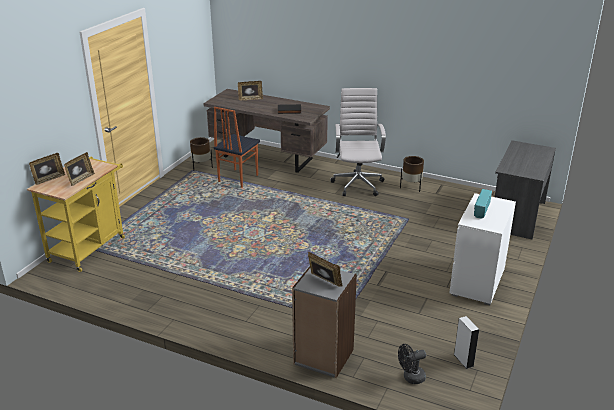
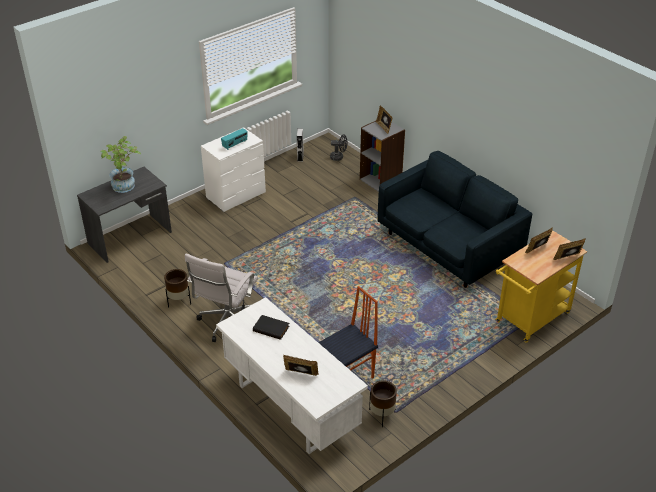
camera: 155 degrees left, 10 degrees up
brown desk [203,89,330,173] -> white desk [216,297,368,454]
none -> potted plant [100,136,141,193]
none -> blue sofa [377,151,532,288]

